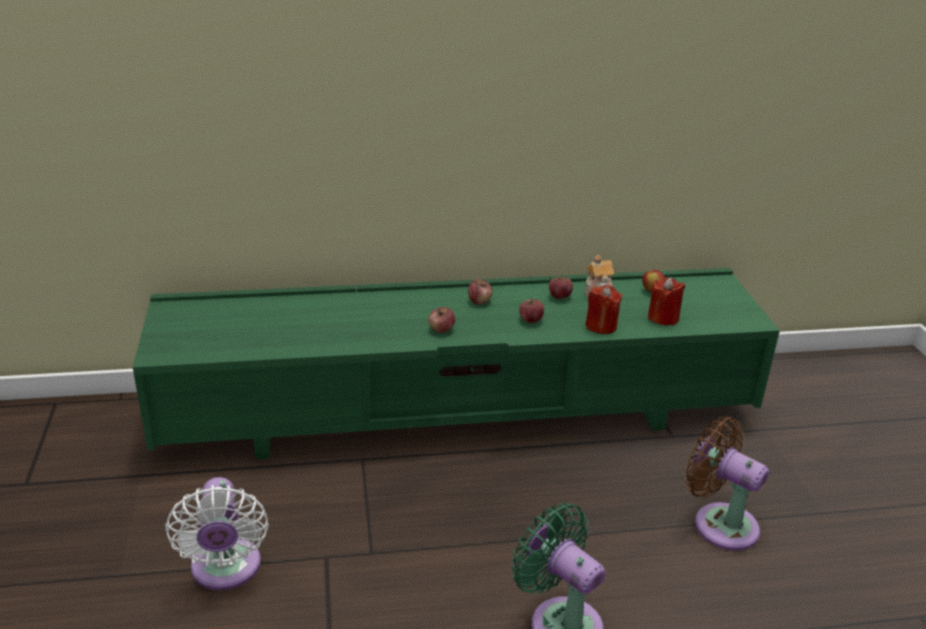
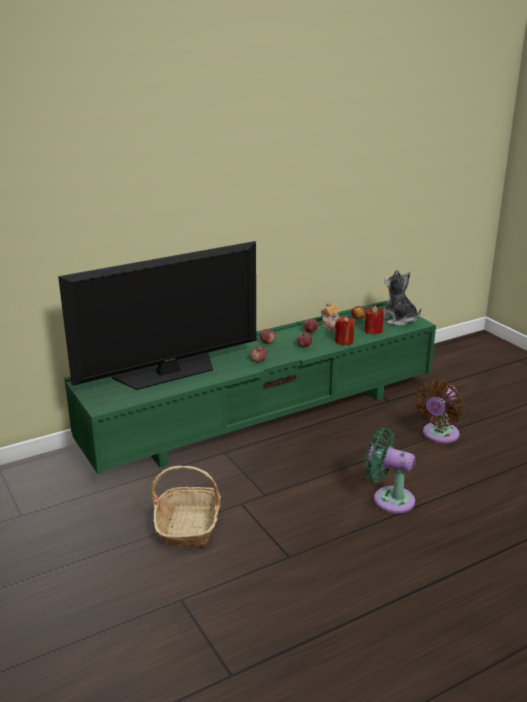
camera: 20 degrees left, 5 degrees down
white fan [165,477,268,590] -> basket [151,466,221,547]
brown fan [685,416,769,551] -> brown fan turned 75 degrees counterclockwise [415,379,463,443]
none -> television [58,241,256,390]
none -> plush toy [383,269,421,326]

